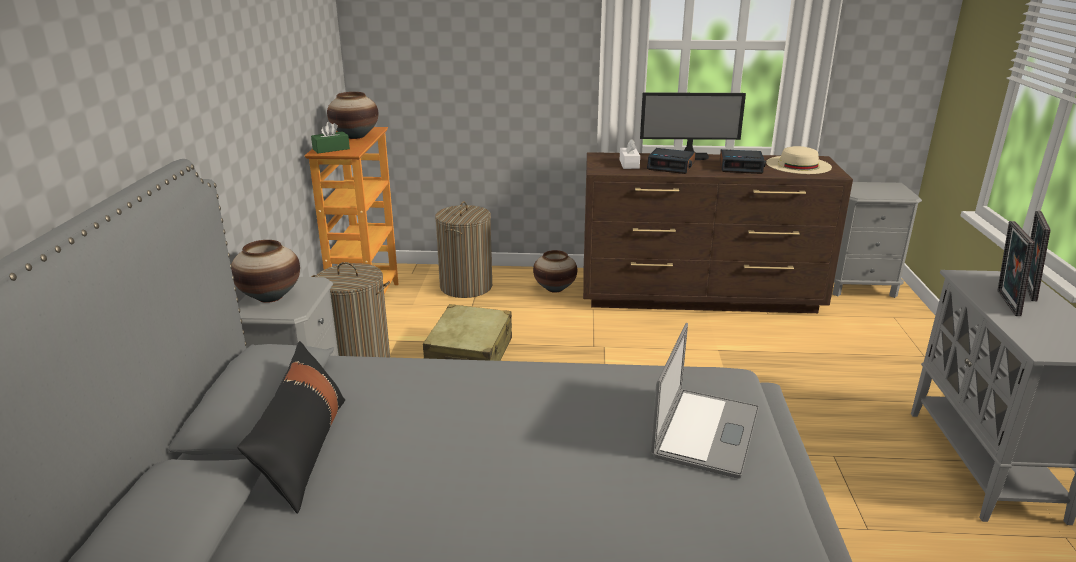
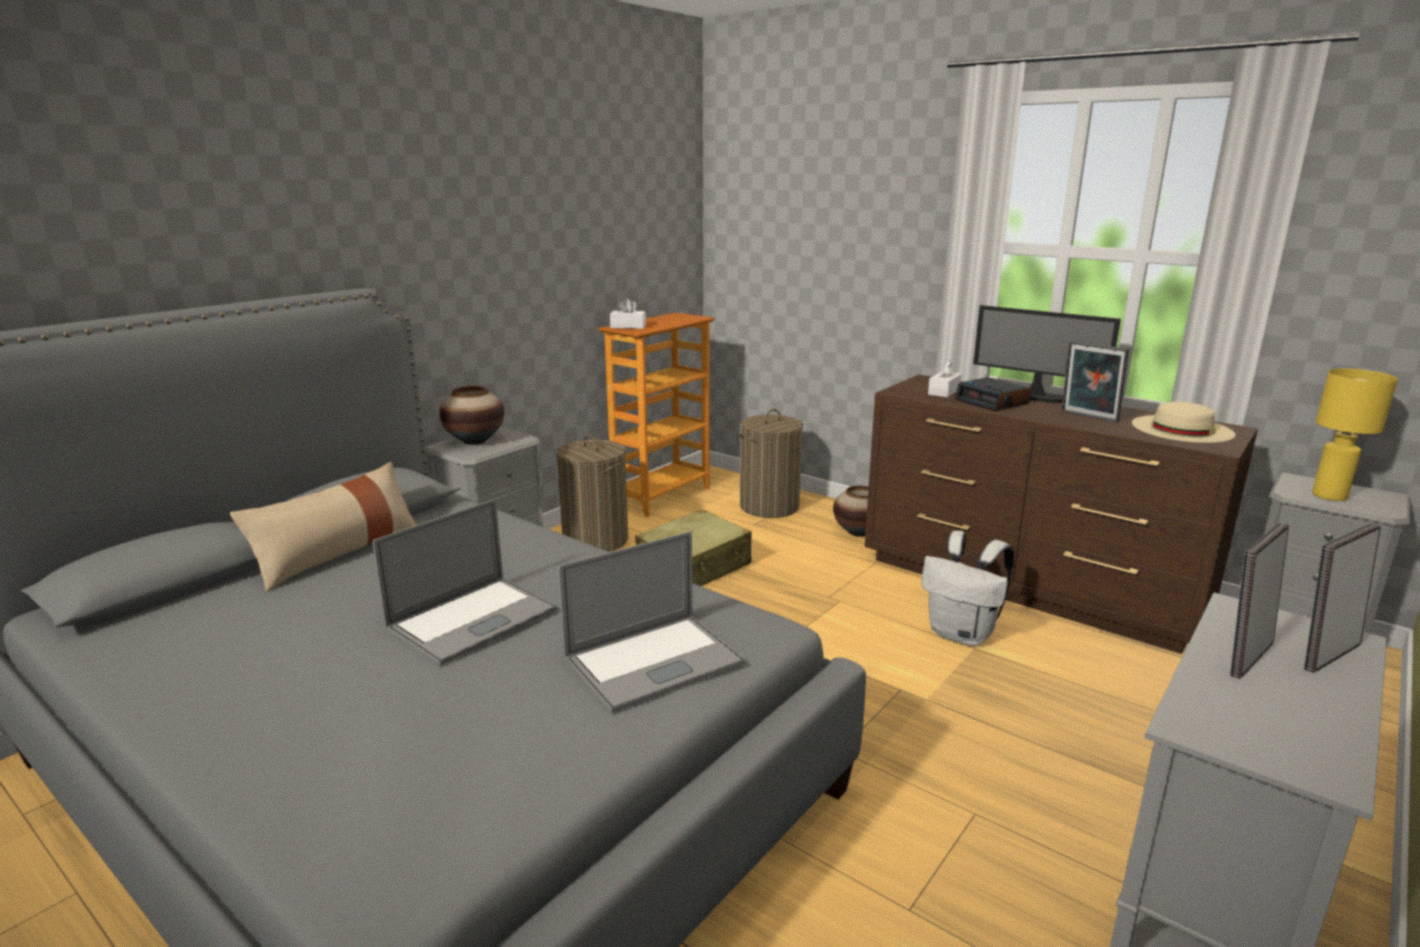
camera: 35 degrees right, 5 degrees down
black pillow [237,341,345,514] -> beige pillow [230,462,416,591]
green tissue box [311,122,350,154] -> white tissue box [610,298,646,329]
vase [327,92,378,139] -> none
alarm clock [720,149,766,174] -> picture frame [1061,341,1129,423]
none -> laptop [373,499,557,666]
none -> white backpack [921,531,1014,646]
none -> yellow table lamp [1312,369,1398,501]

